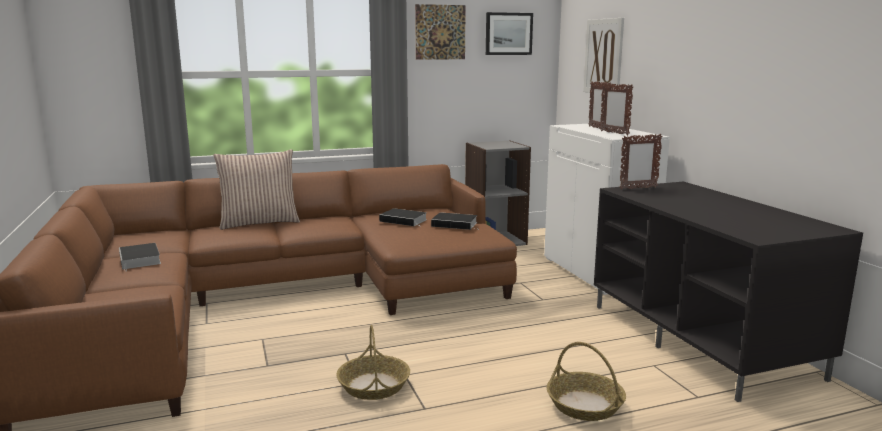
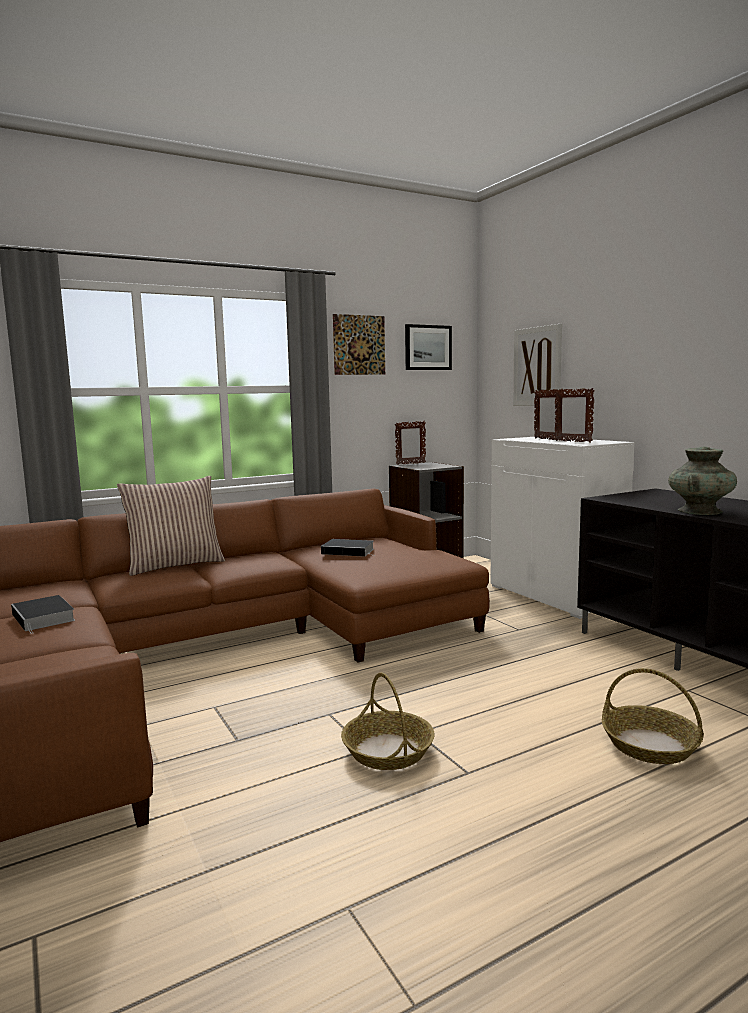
camera: 10 degrees left, 5 degrees down
book [431,212,477,230] -> none
picture frame [620,134,663,189] -> picture frame moved to [395,421,426,465]
none -> turquoise vase [668,447,737,515]

